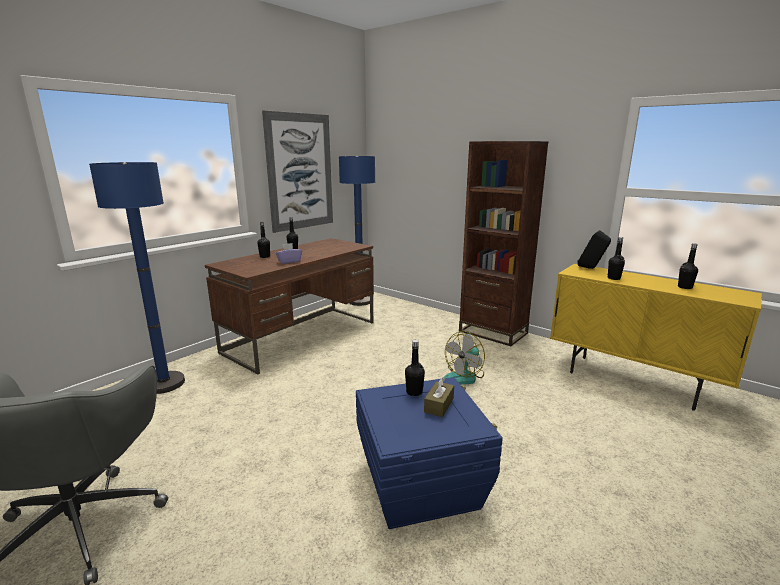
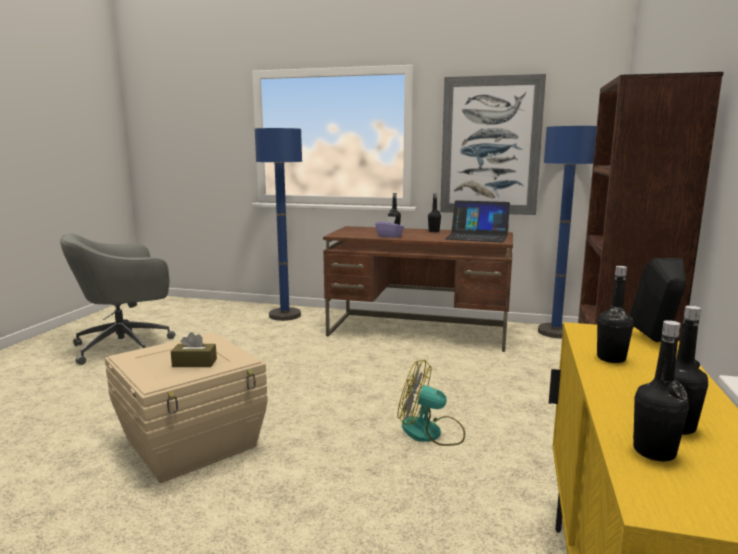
camera: 65 degrees right, 5 degrees down
blue storage box [356,377,503,529] -> beige storage box [105,333,268,483]
black bottle [405,340,425,396] -> black bottle moved to [633,320,689,461]
none -> laptop [445,200,510,243]

